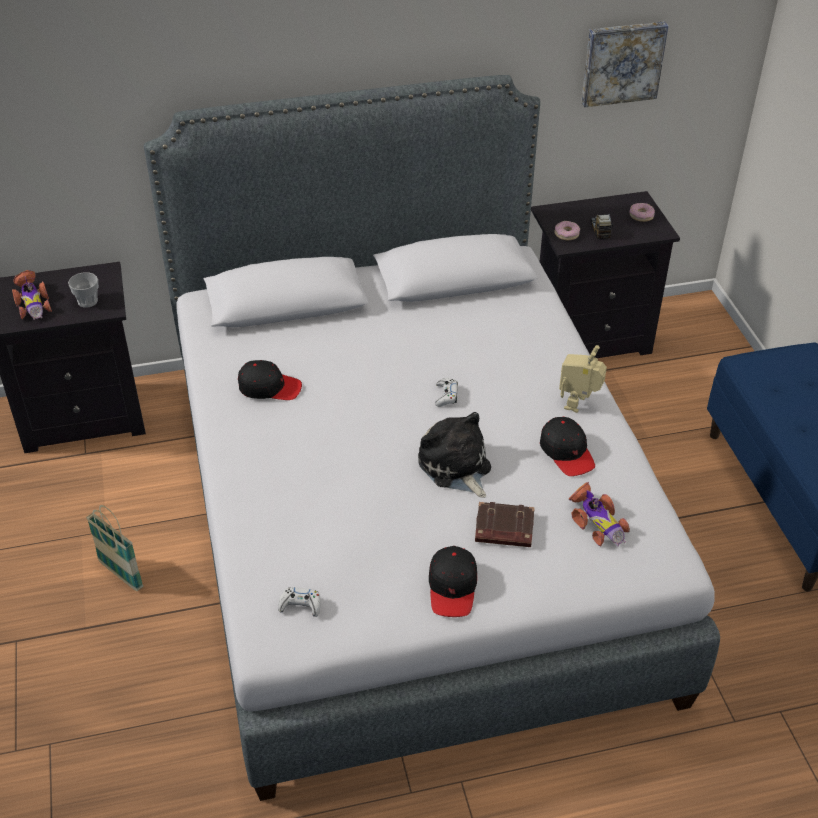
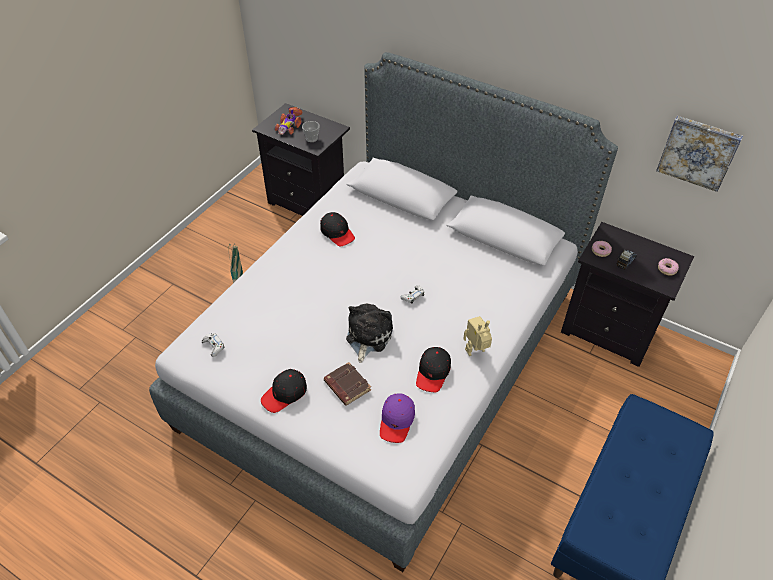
camera: 45 degrees right, 5 degrees up
toy car [569,482,630,547] -> purple cap [380,393,415,443]

